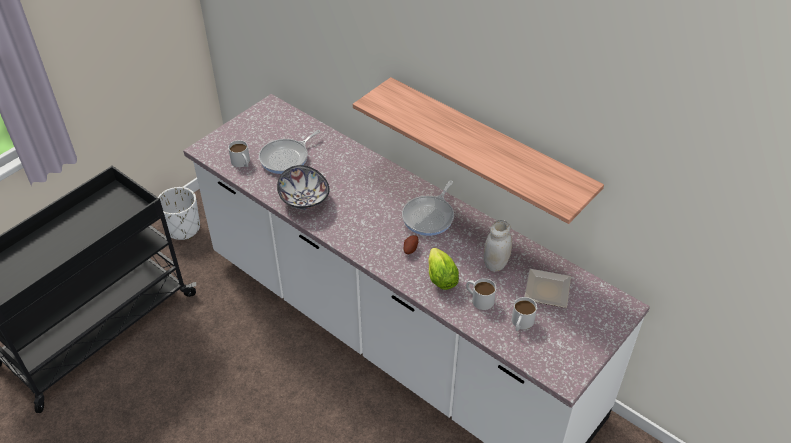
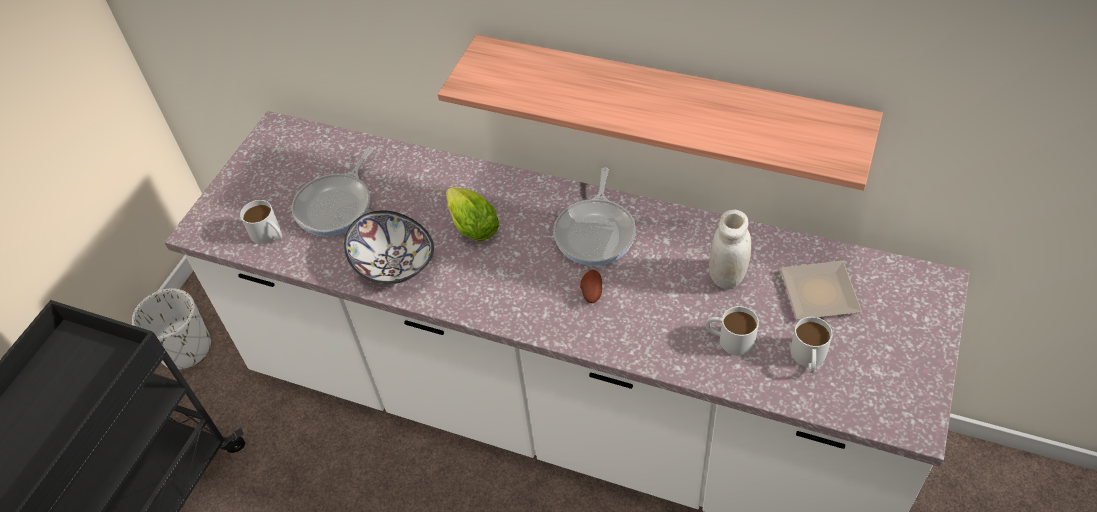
camera: 15 degrees left, 5 degrees up
lettuce [428,248,459,290] -> lettuce moved to [446,187,499,241]

